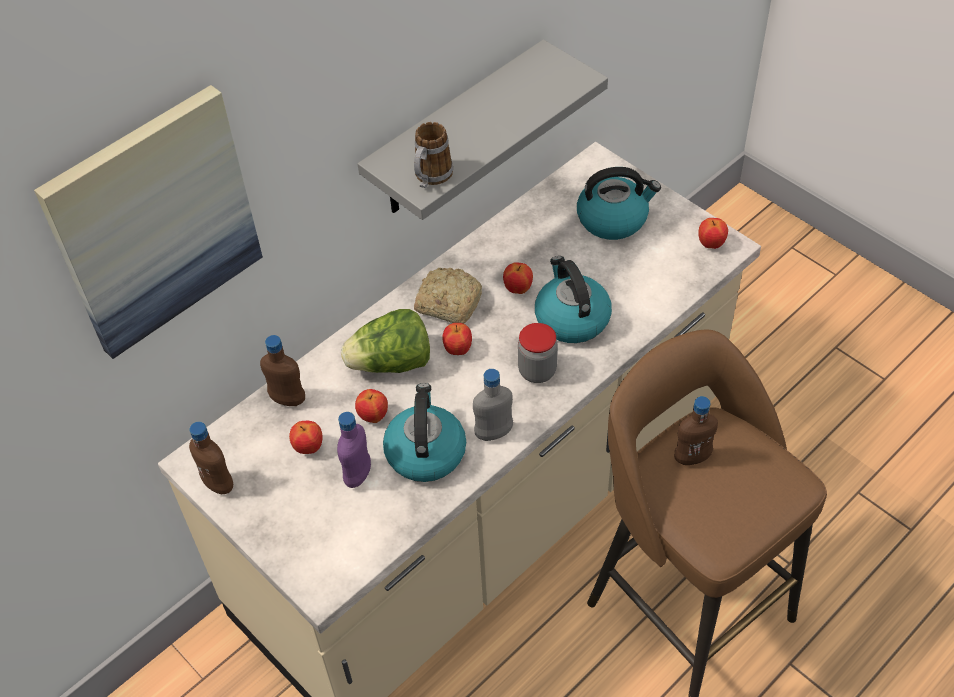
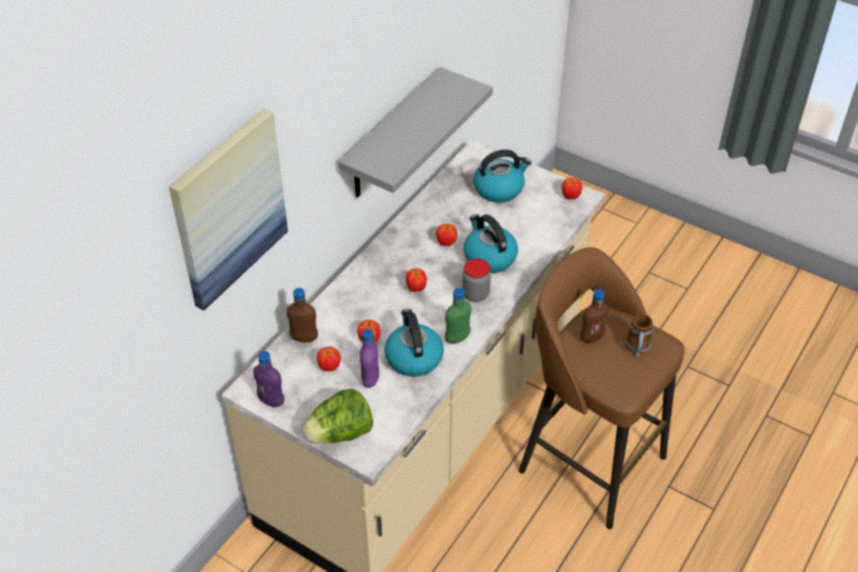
camera: 15 degrees left, 5 degrees down
brown bottle [189,422,233,495] -> purple bottle [253,351,284,407]
lettuce [341,309,430,373] -> lettuce moved to [302,389,373,443]
mug [414,122,453,188] -> mug moved to [625,314,653,357]
bread [414,268,482,324] -> none
grey bottle [473,369,513,441] -> green bottle [445,288,471,344]

